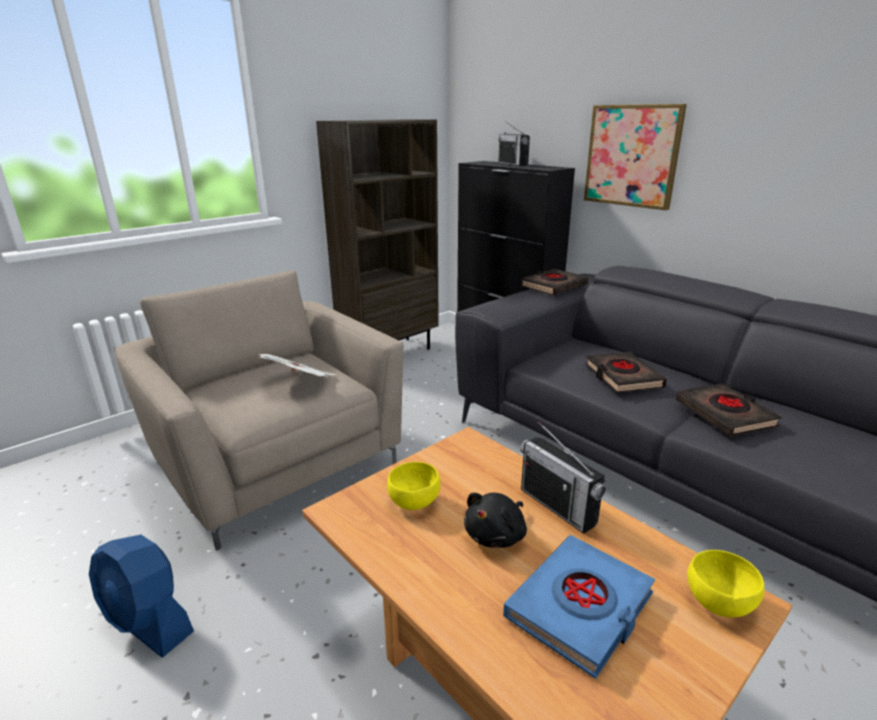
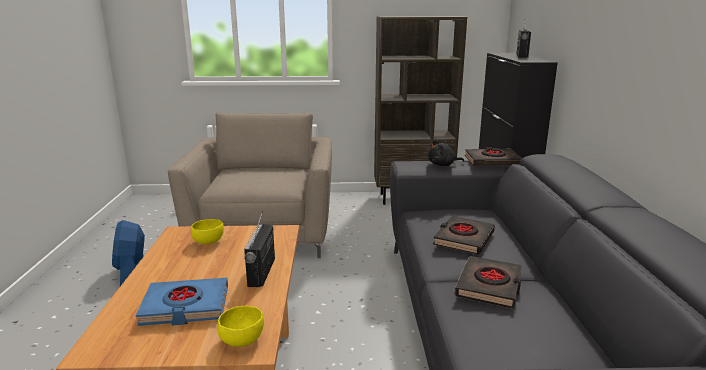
camera: 40 degrees right, 5 degrees down
newspaper [260,354,336,377] -> none
black plush toy [464,493,527,548] -> black plush toy moved to [428,140,464,166]
picture [584,104,687,210] -> none

